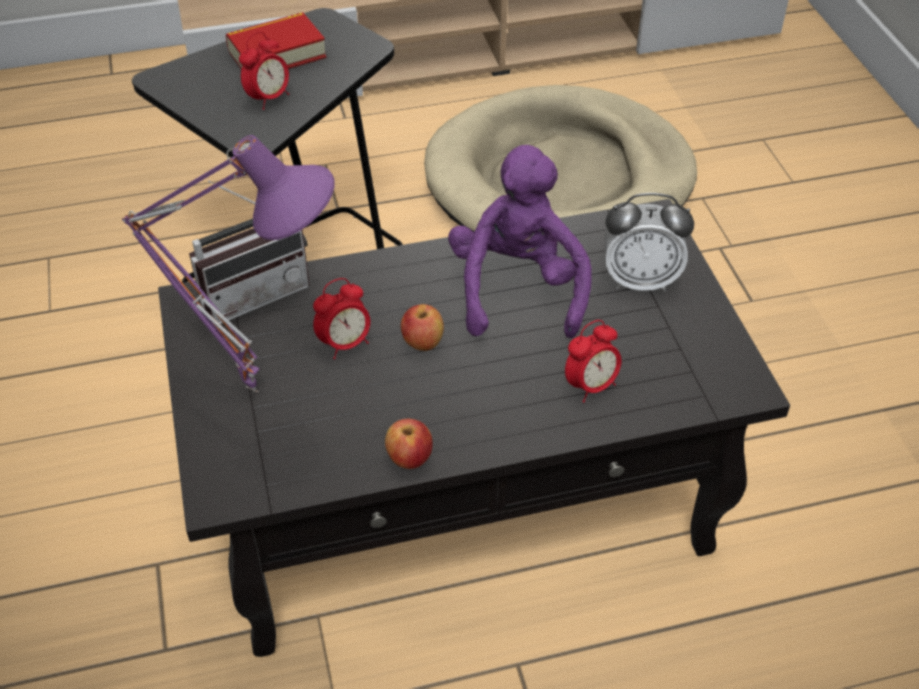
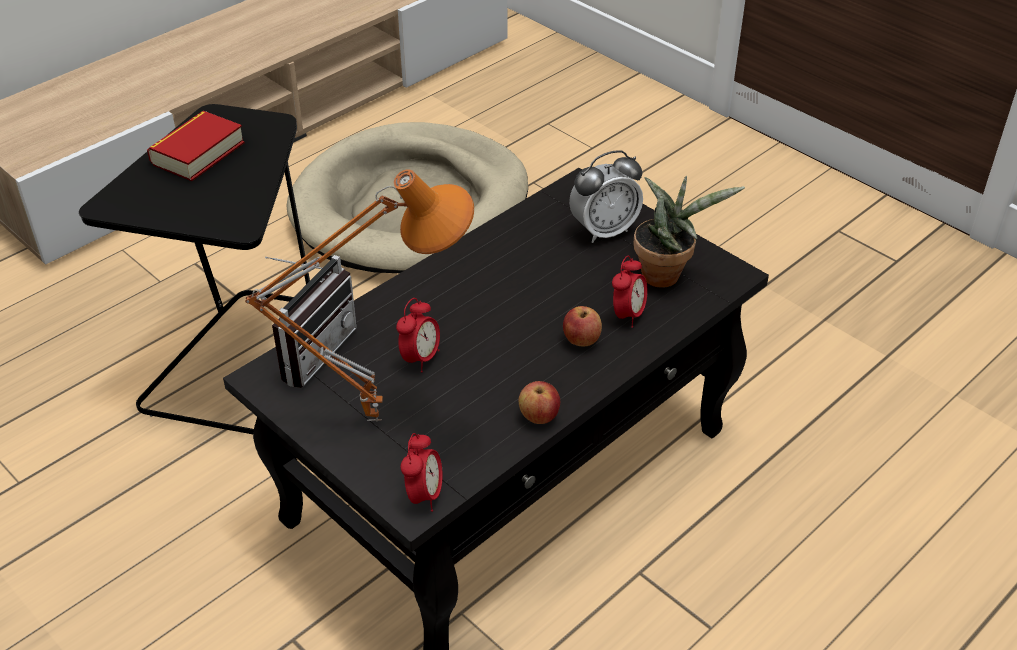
camera: 30 degrees left, 5 degrees down
purple table lamp [122,135,335,392] -> orange table lamp [245,169,474,421]
alarm clock [239,32,289,110] -> alarm clock moved to [401,433,443,512]
apple [401,304,444,351] -> apple moved to [563,306,602,347]
purple plush toy [448,145,592,338] -> none
none -> potted plant [633,176,745,288]

